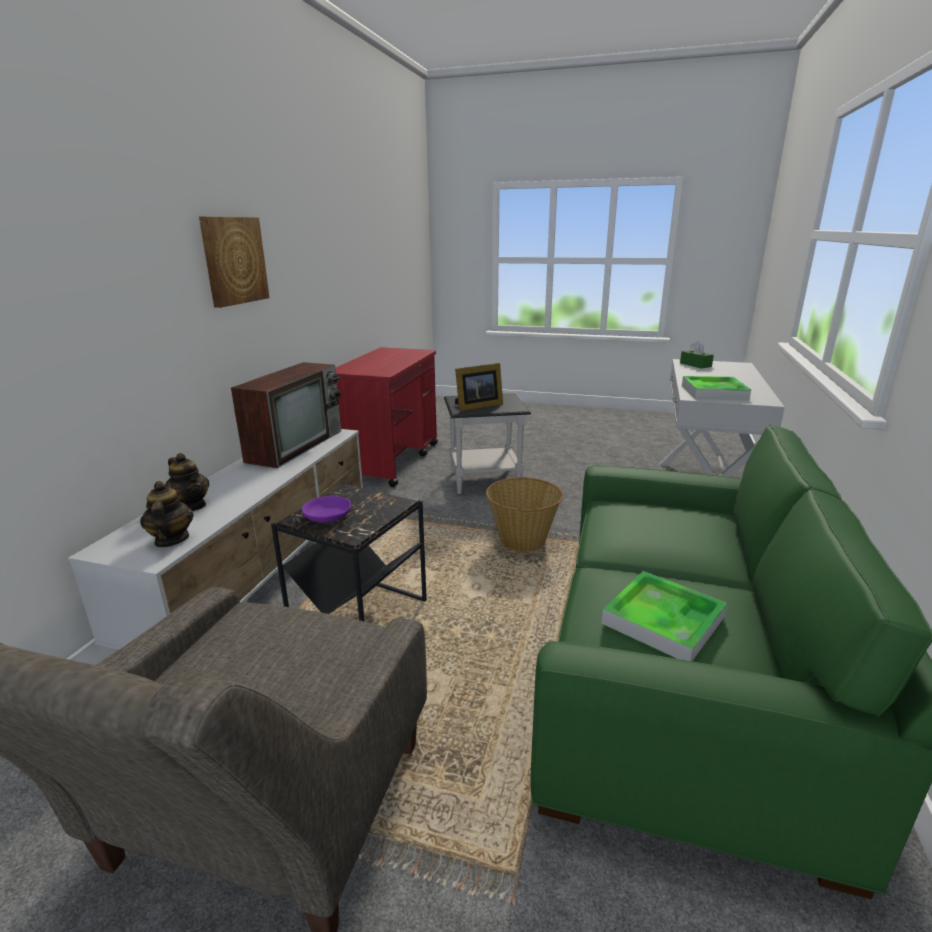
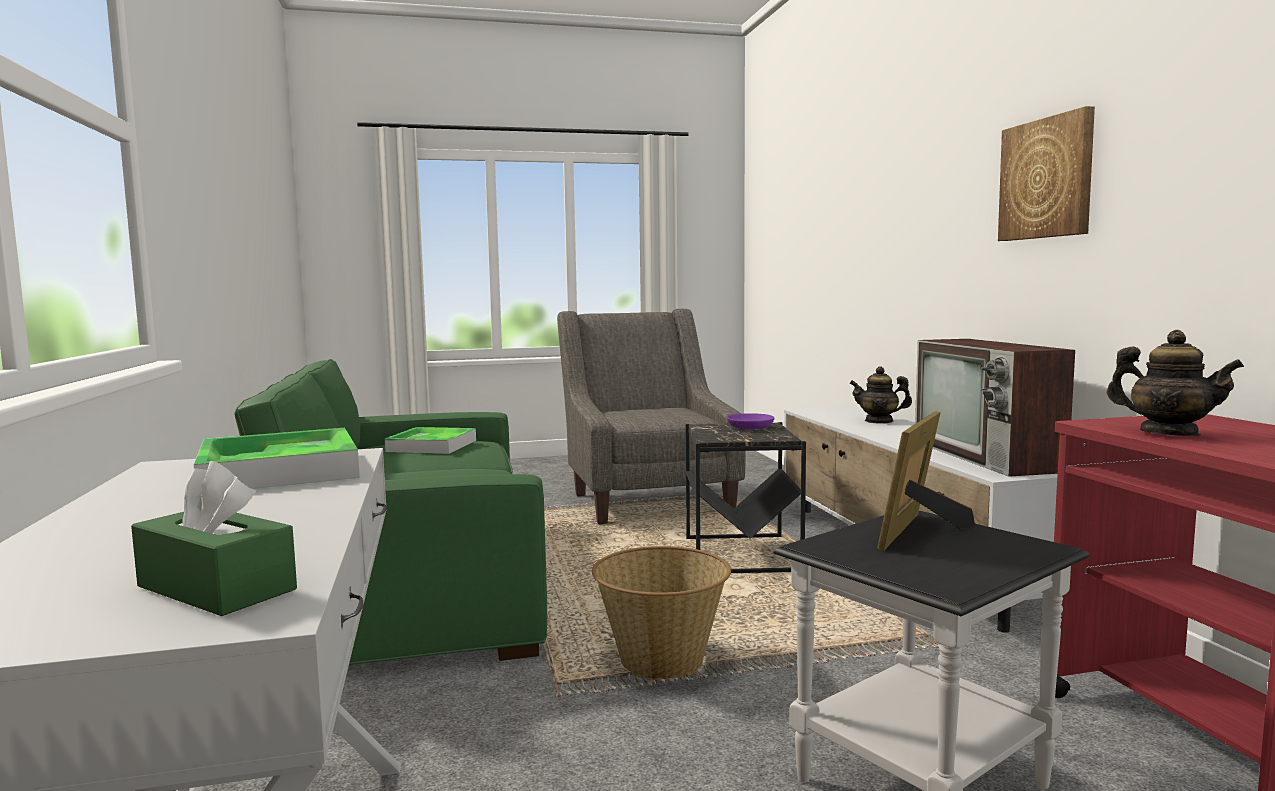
camera: 150 degrees right, 15 degrees down
teapot [140,481,194,547] -> teapot moved to [1107,330,1244,436]

